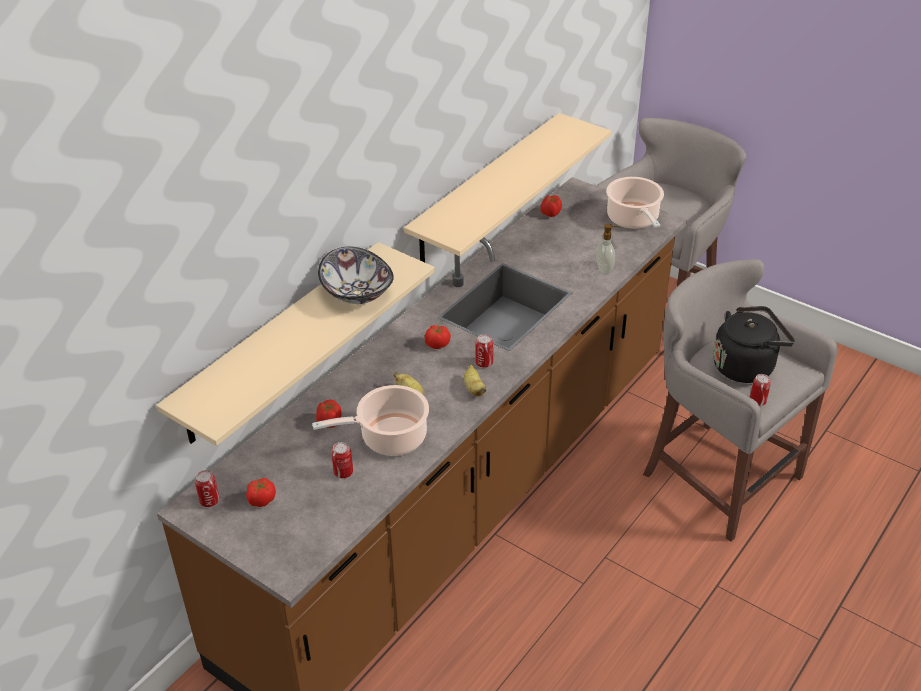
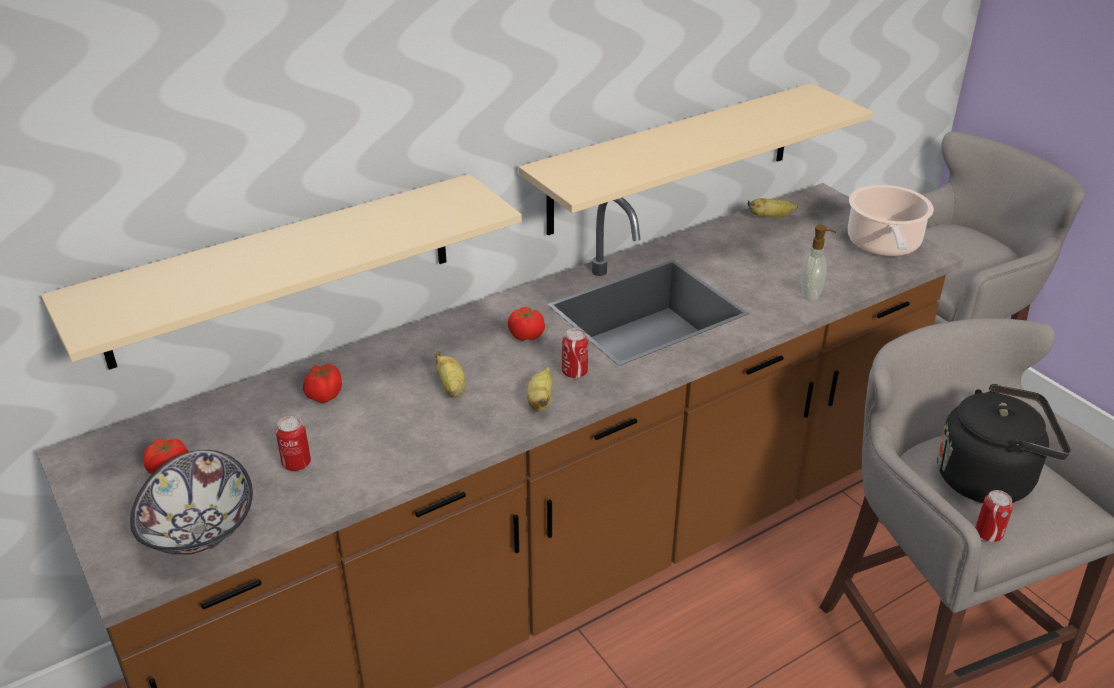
camera: 20 degrees right, 5 degrees down
can [195,470,220,507] -> none
cooking pot [312,385,429,456] -> none
bowl [318,247,394,304] -> bowl moved to [130,450,253,555]
tomato [541,195,562,217] -> banana [748,198,798,217]

